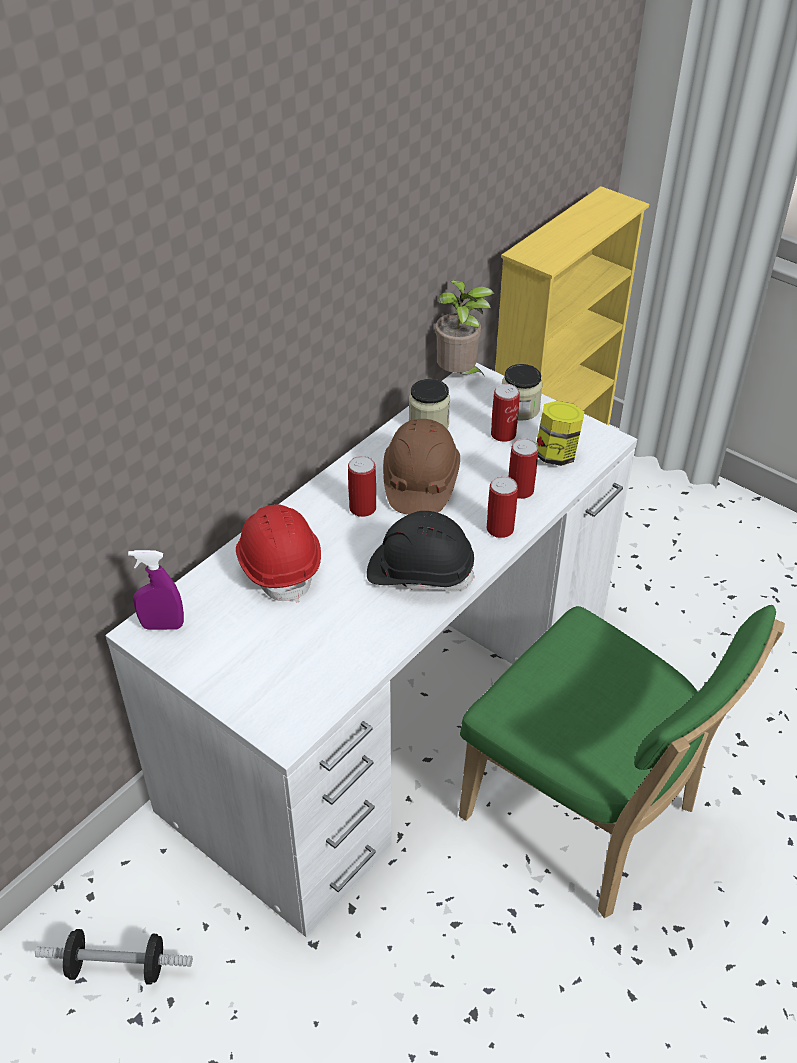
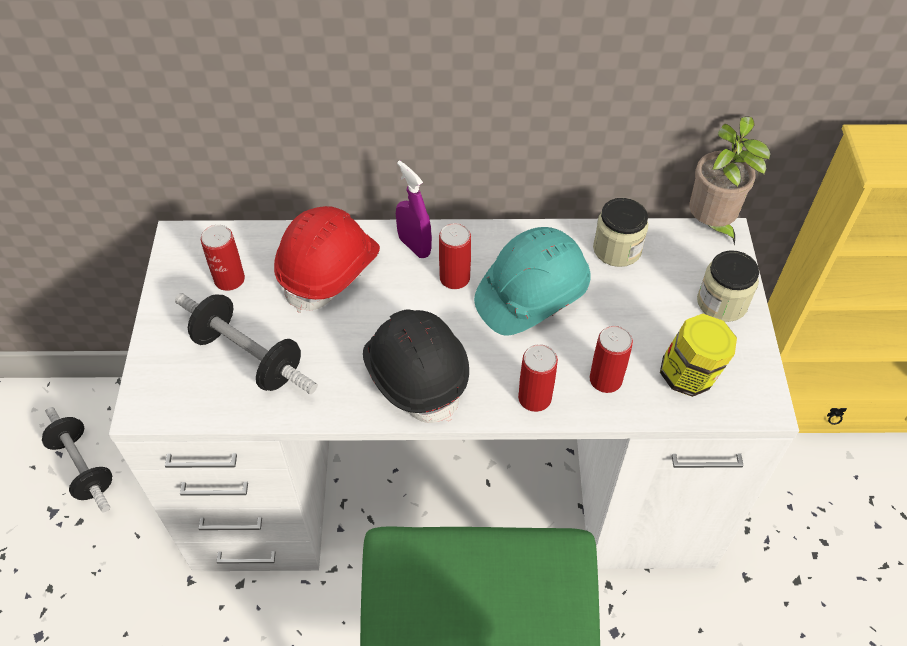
camera: 50 degrees right, 10 degrees up
purple spray bottle [128,550,184,630] -> purple spray bottle moved to [396,160,432,258]
brown hard hat [383,419,460,515] -> turquoise hard hat [474,227,591,336]
can [491,384,520,442] -> can moved to [201,225,245,291]
none -> dumbbell [175,293,318,394]

